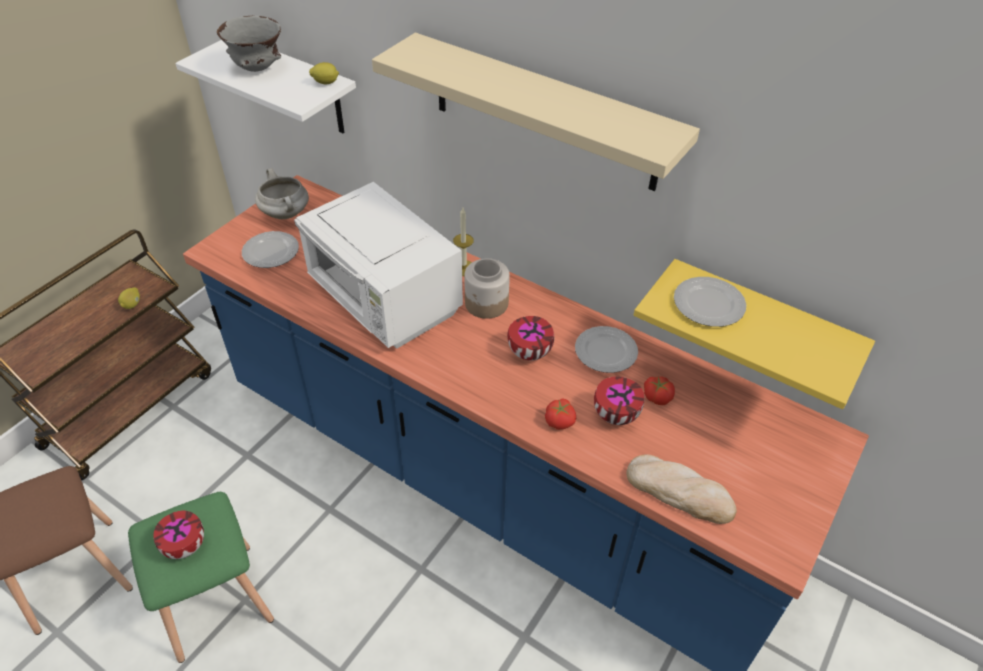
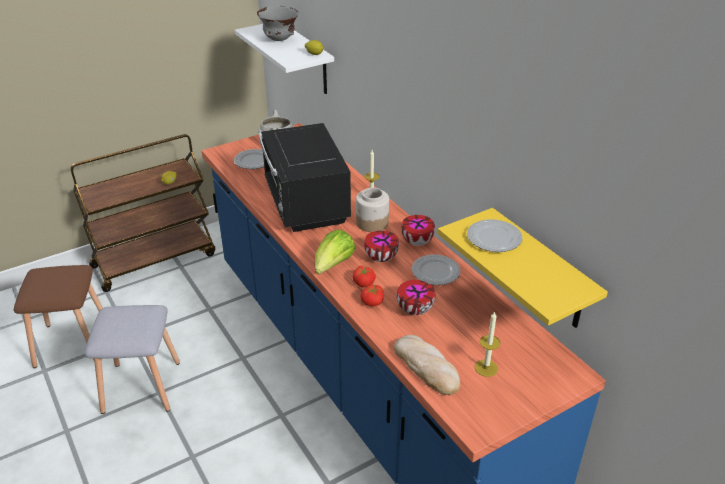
camera: 25 degrees right, 10 degrees down
green stool [128,492,274,663] -> grey stool [85,305,180,414]
bowl [153,511,204,559] -> bowl moved to [401,215,435,246]
white microwave [294,182,463,349] -> black microwave [259,123,351,232]
beige shelf [372,33,700,191] -> none
tomato [644,377,675,405] -> tomato moved to [353,266,376,287]
none -> lettuce [315,229,355,275]
none -> candle [475,311,500,377]

